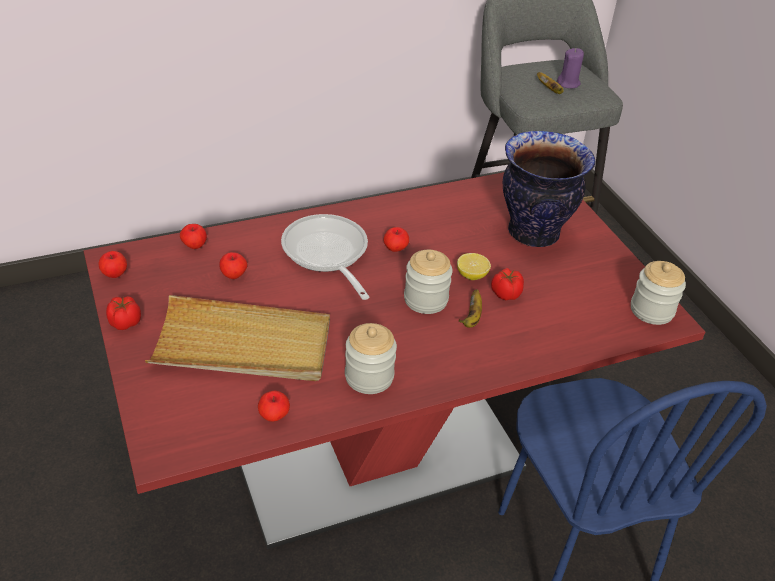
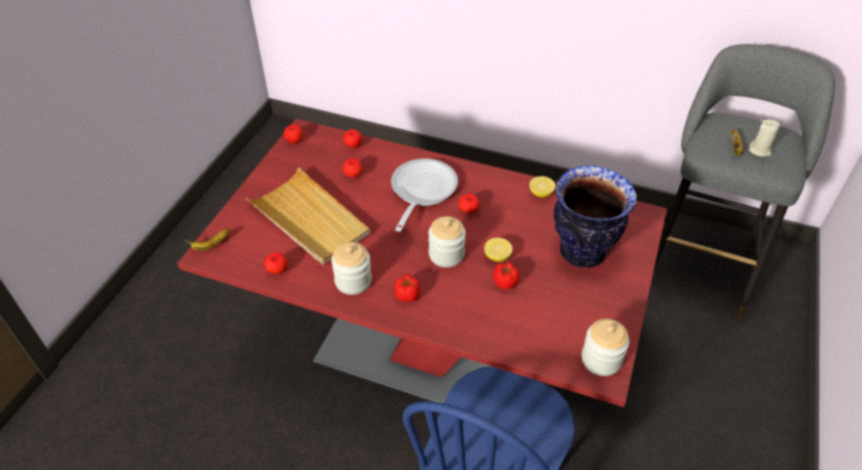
camera: 45 degrees right, 5 degrees up
tomato [106,296,141,330] -> tomato moved to [394,274,420,302]
banana [458,289,482,328] -> banana moved to [184,228,229,251]
purple candle [557,48,584,88] -> beige candle [749,120,780,157]
none -> lemon [529,176,555,198]

